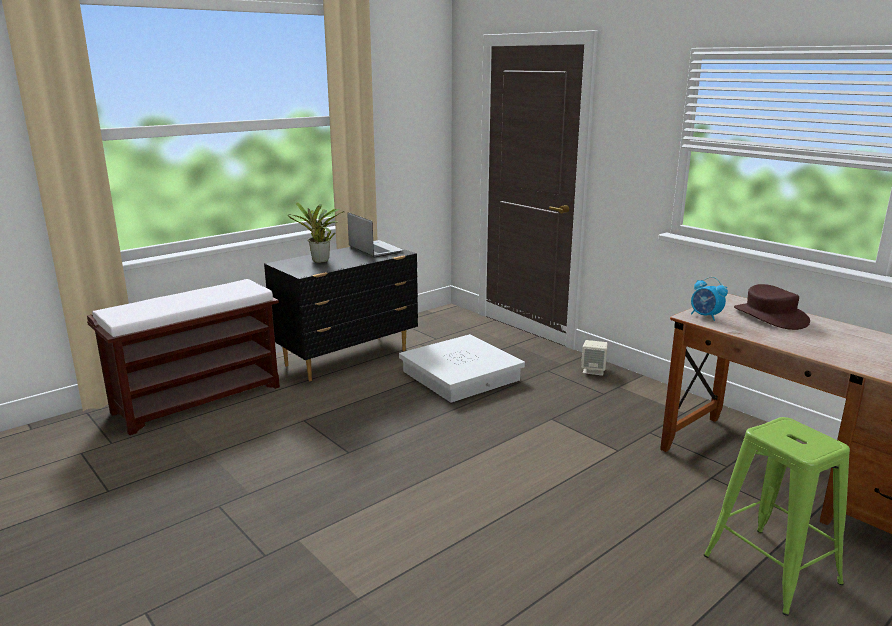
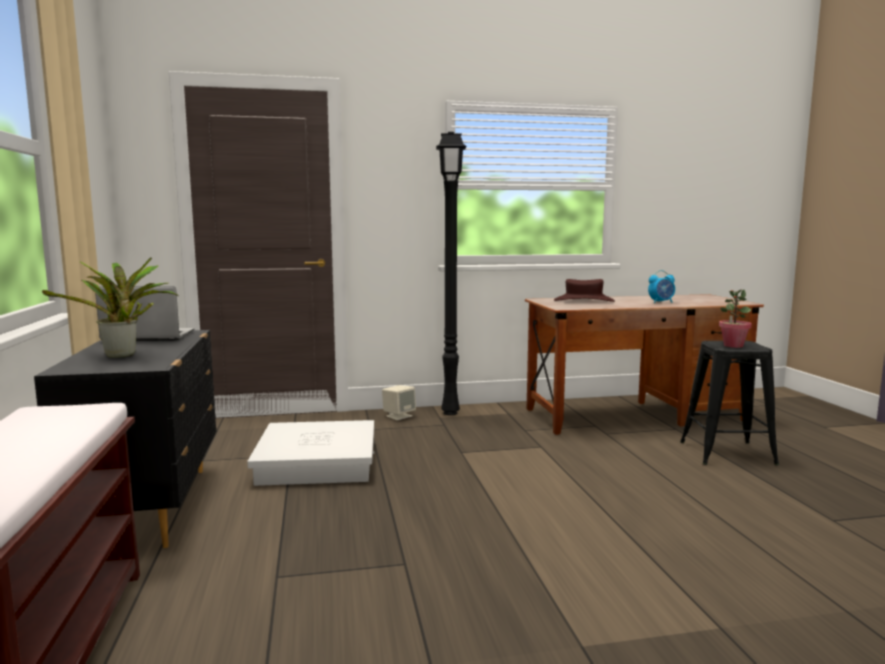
camera: 60 degrees left, 10 degrees down
alarm clock [691,277,728,321] -> alarm clock moved to [648,270,675,303]
green stool [704,417,850,616] -> black stool [680,341,779,466]
none -> black floor lamp [436,132,467,415]
none -> potted plant [719,290,752,348]

